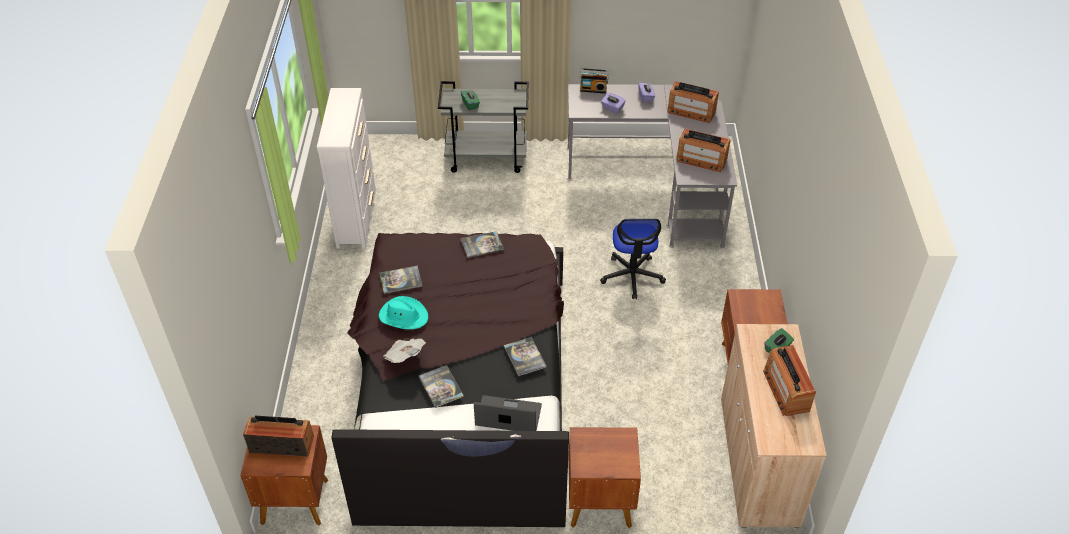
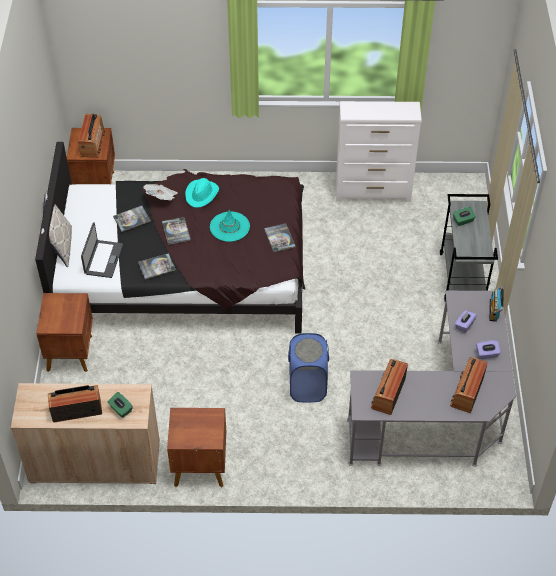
camera: 90 degrees right, 5 degrees up
book [379,265,422,294] -> book moved to [162,217,191,245]
office chair [600,219,666,299] -> blue laundry basket [288,333,329,402]
none -> turquoise hat [210,210,250,242]

